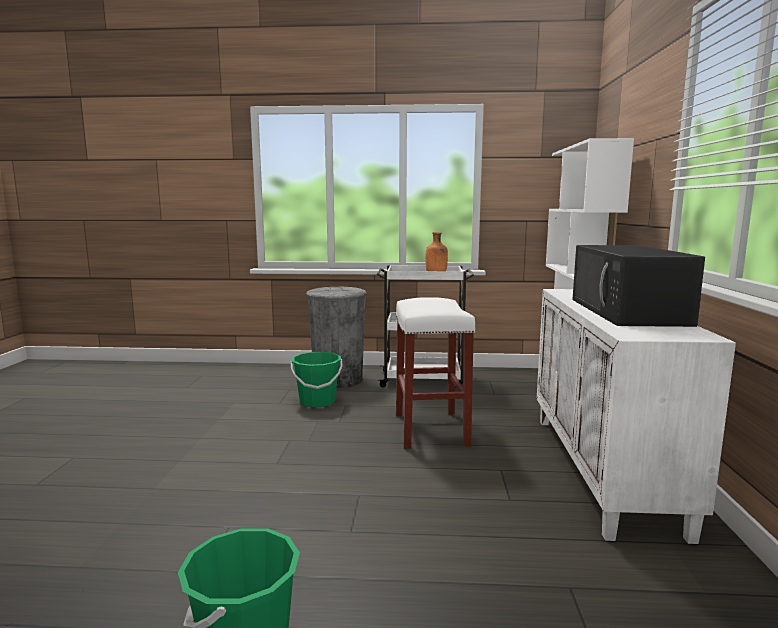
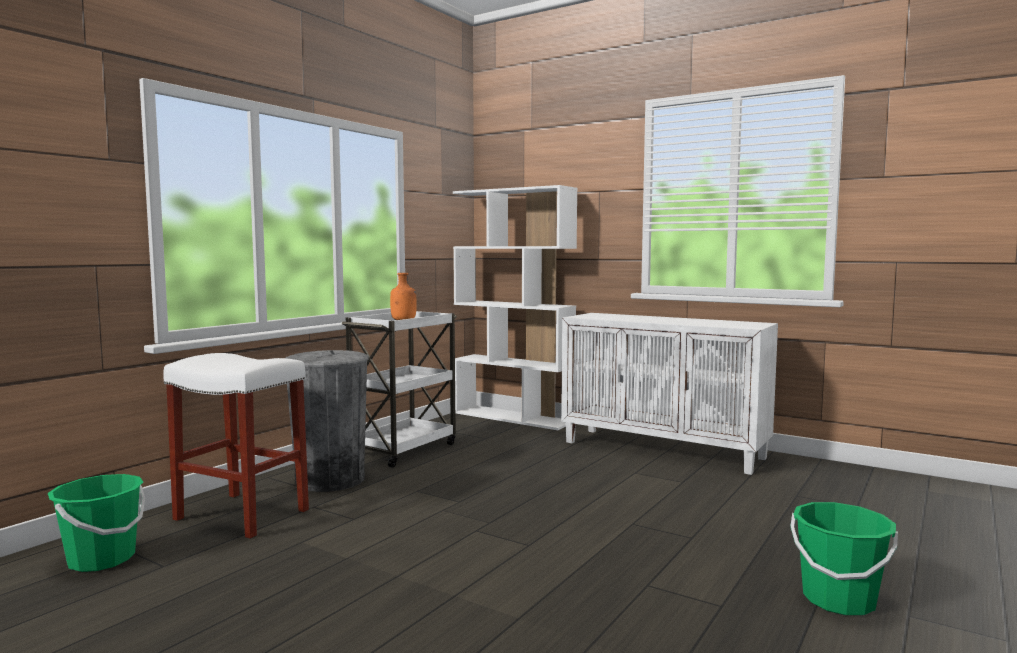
camera: 60 degrees left, 5 degrees down
green bucket [291,352,342,408] -> green bucket moved to [48,474,145,572]
white stool [396,297,476,449] -> white stool moved to [163,353,309,538]
black microwave [572,245,705,327] -> none

